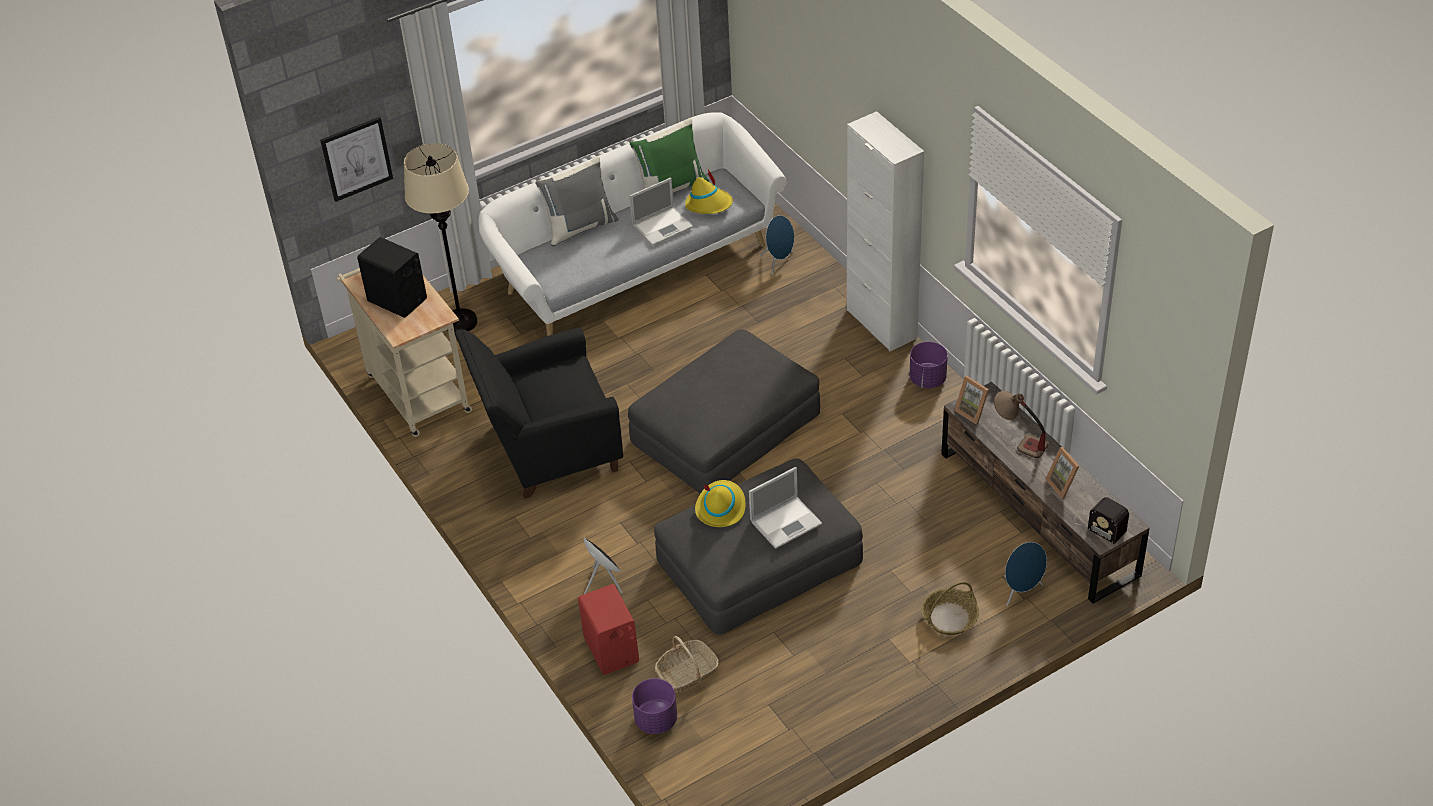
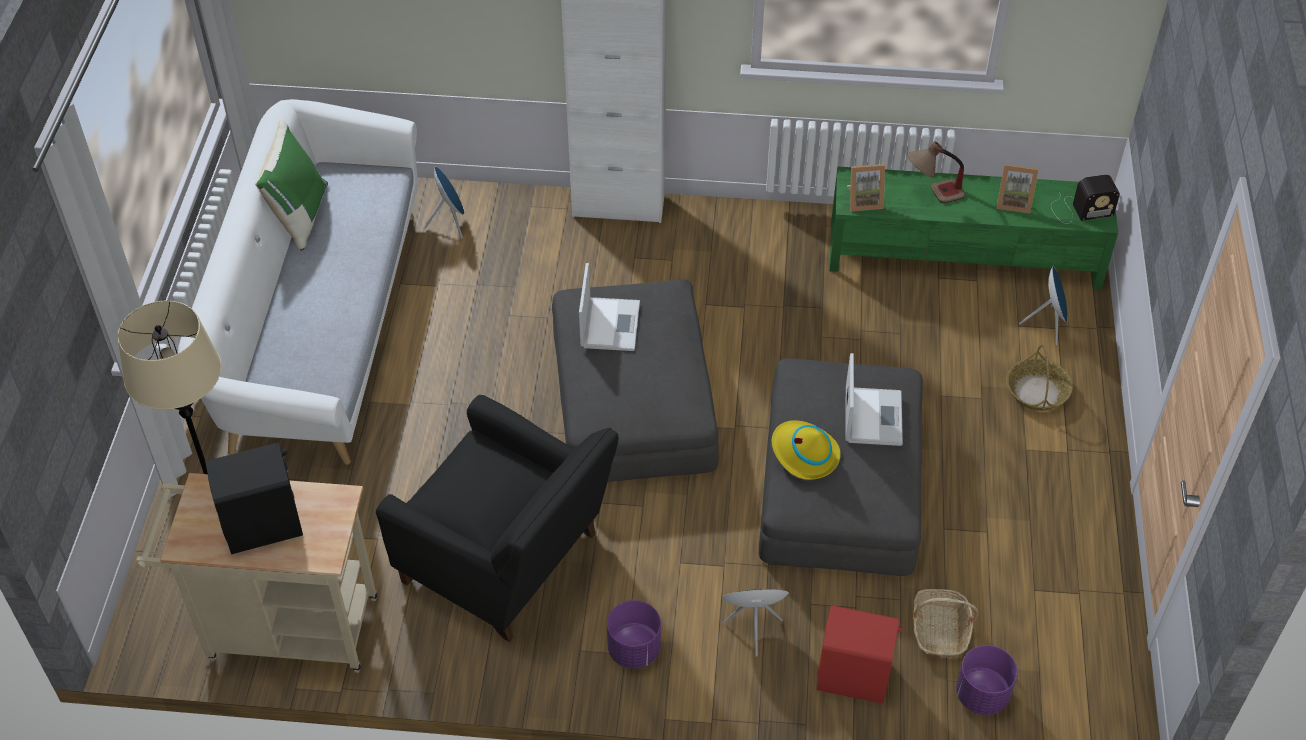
camera: 55 degrees left, 5 degrees up
picture [320,117,393,202] -> none
black armchair [455,328,623,499] -> black armchair turned 75 degrees counterclockwise [376,395,618,642]
grey pillow [535,156,619,246] -> none
laptop [629,178,693,246] -> laptop moved to [579,263,640,351]
yellow hat [685,169,733,214] -> none
purple planter [910,342,948,388] -> purple planter moved to [607,600,661,669]
brown tv stand [941,382,1150,604] -> green tv stand [829,166,1118,290]

